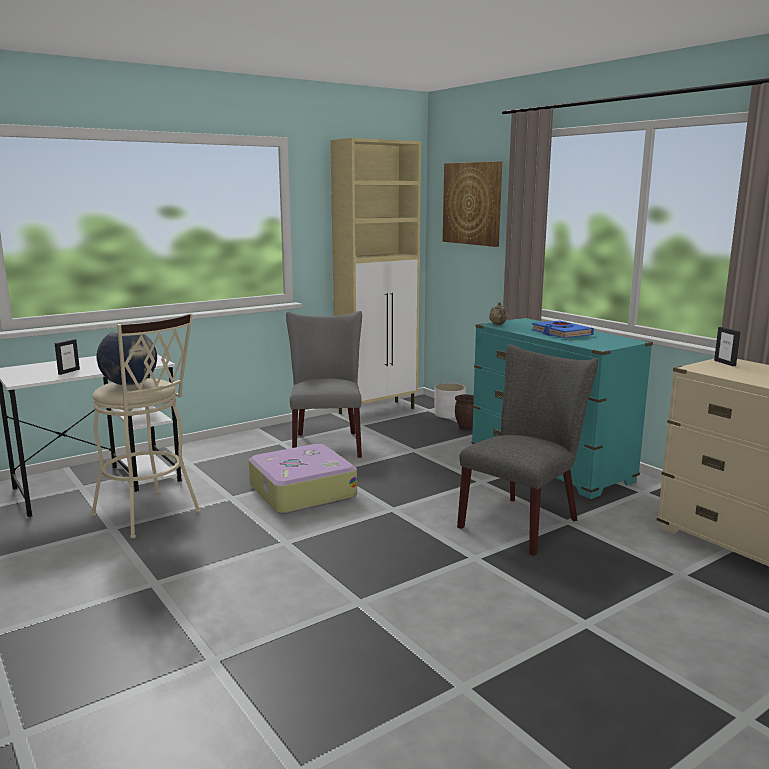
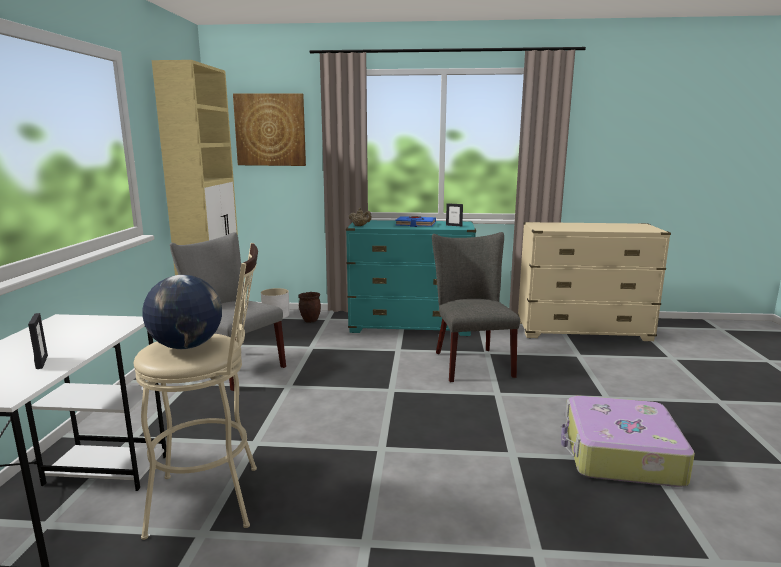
camera: 50 degrees left, 0 degrees up
suitcase [249,444,357,514] -> suitcase moved to [561,396,695,487]
picture frame [714,327,740,366] -> picture frame moved to [446,203,463,226]

